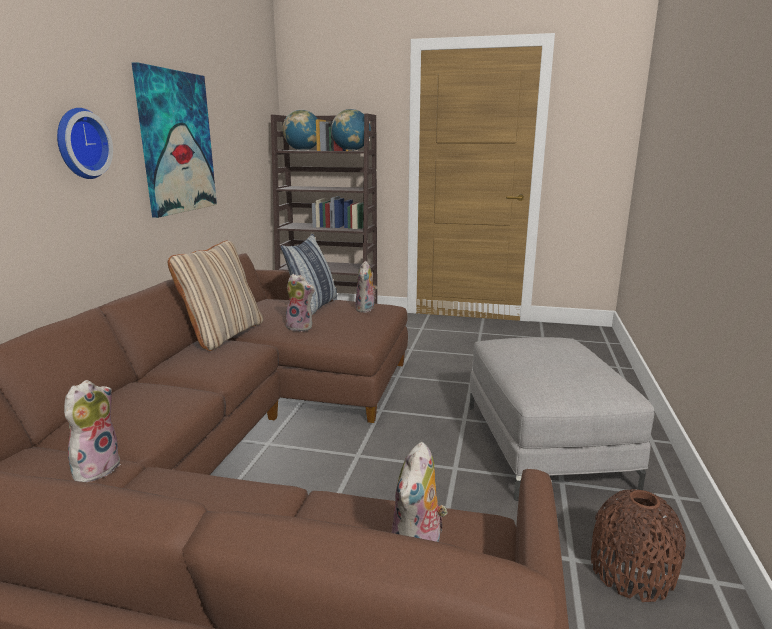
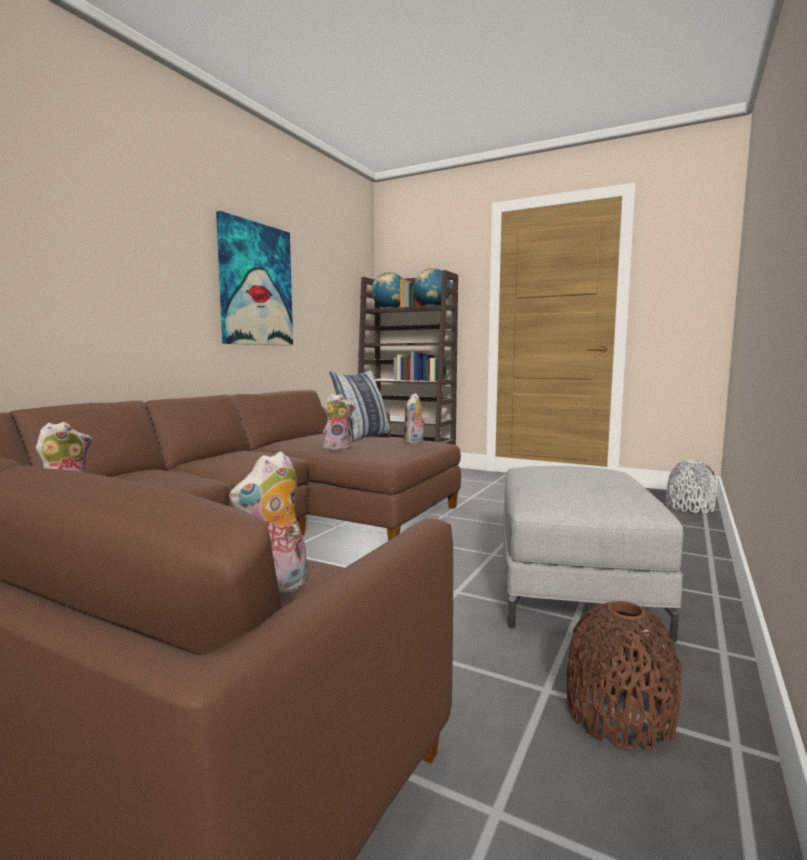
camera: 15 degrees right, 10 degrees down
wall clock [57,108,113,179] -> none
beige pillow [168,240,263,351] -> none
plush toy [283,274,314,332] -> plush toy turned 45 degrees counterclockwise [322,394,356,450]
none -> grey vase [666,460,716,514]

